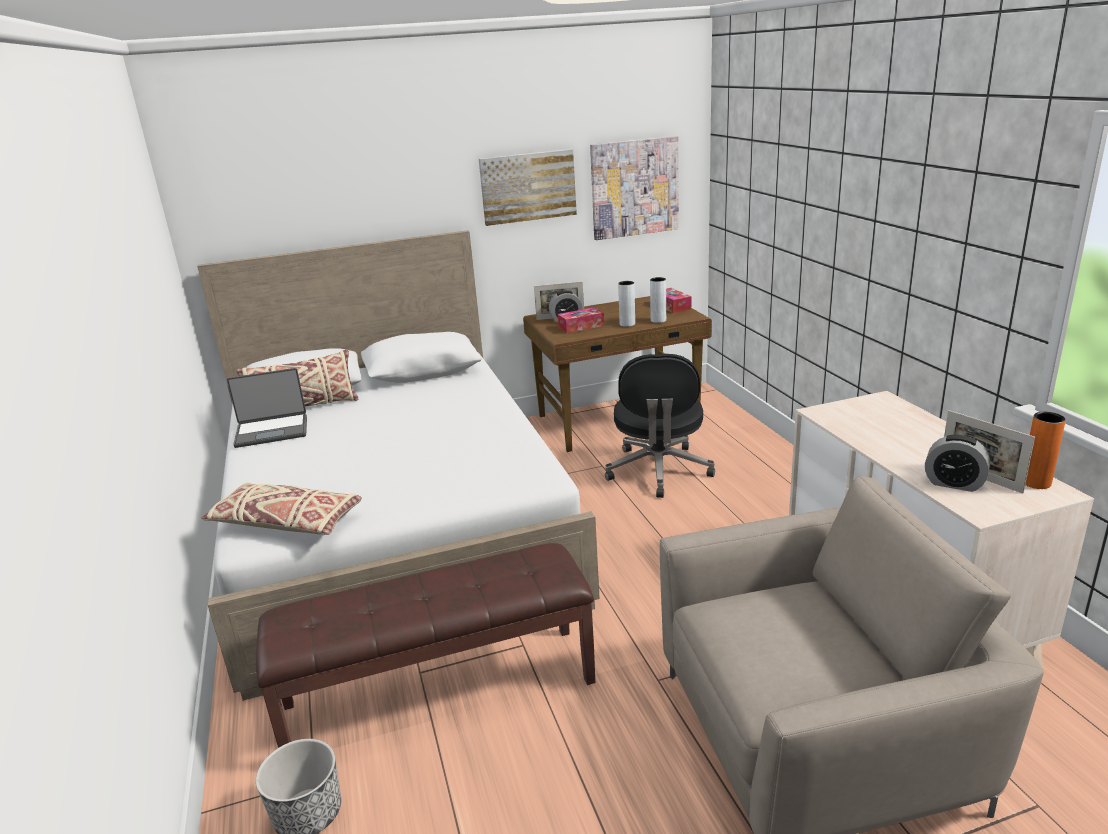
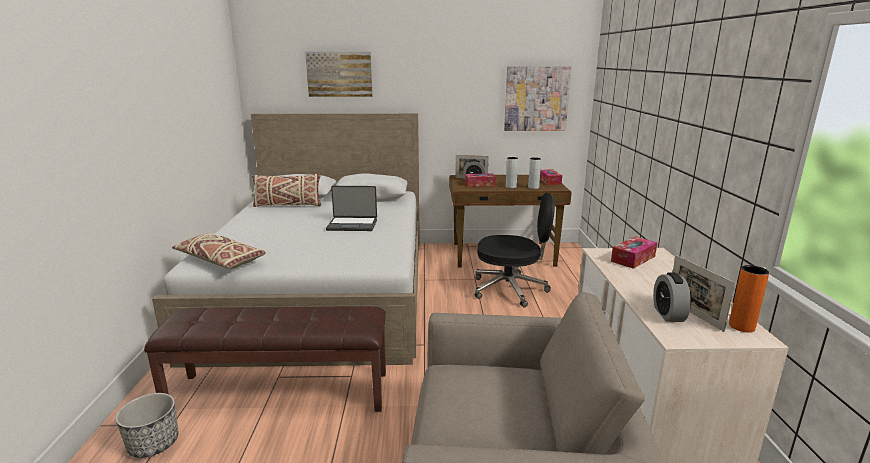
camera: 15 degrees right, 5 degrees down
laptop [227,368,307,448] -> laptop moved to [326,186,377,231]
picture [479,149,577,226] -> picture moved to [305,52,372,97]
black office chair [605,354,715,498] -> black office chair turned 105 degrees counterclockwise [475,193,555,307]
alarm clock [925,435,990,492] -> alarm clock turned 45 degrees clockwise [653,272,691,322]
none -> tissue box [611,237,657,269]

